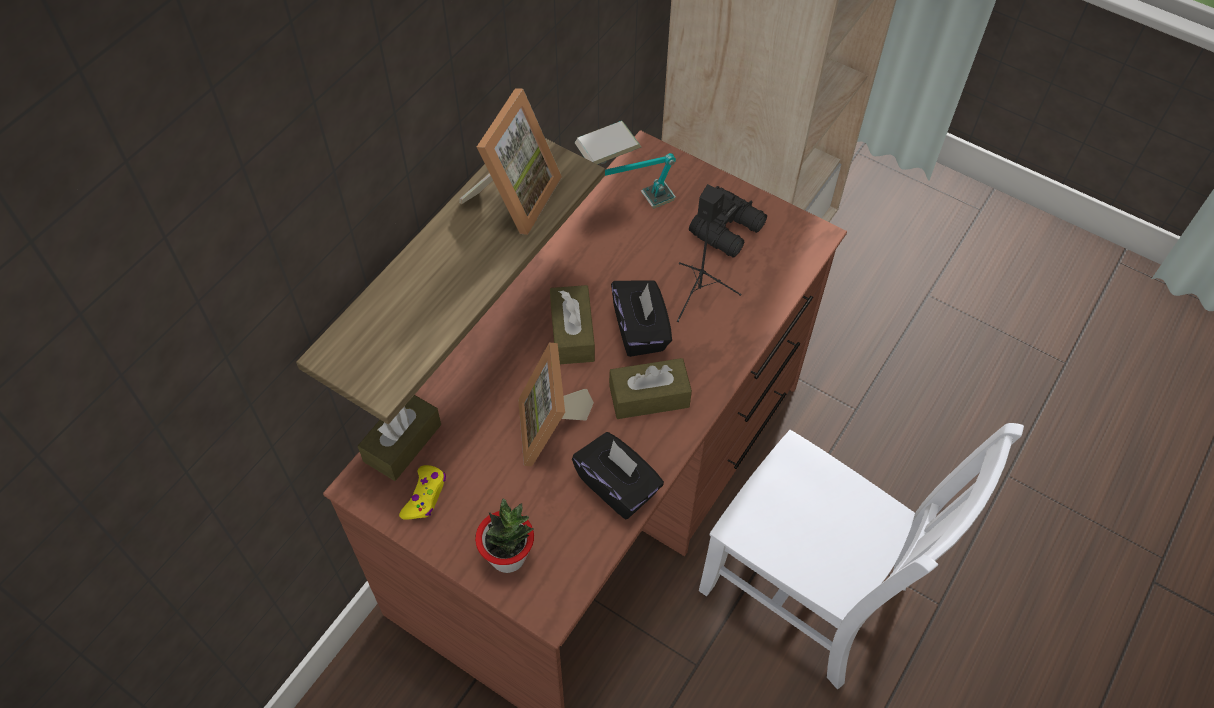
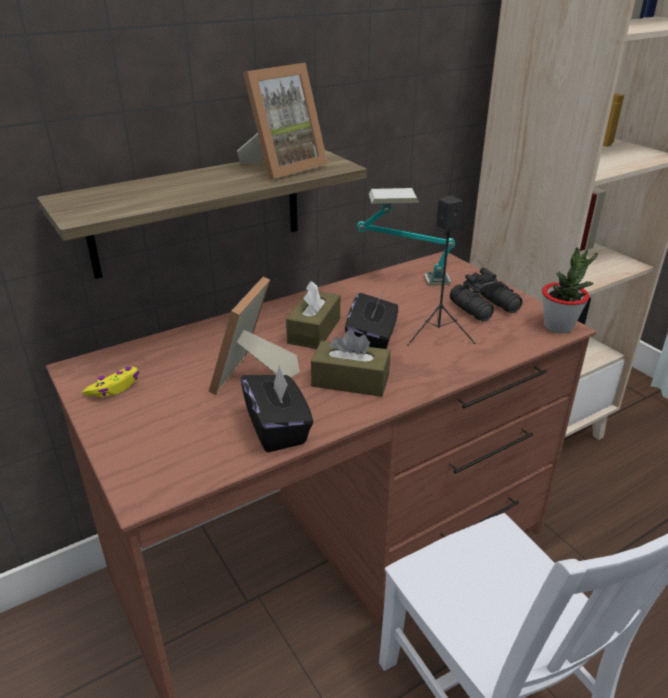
camera: 25 degrees right, 25 degrees down
brown tissue box [358,395,441,481] -> none
potted plant [475,498,534,573] -> potted plant moved to [542,247,598,333]

